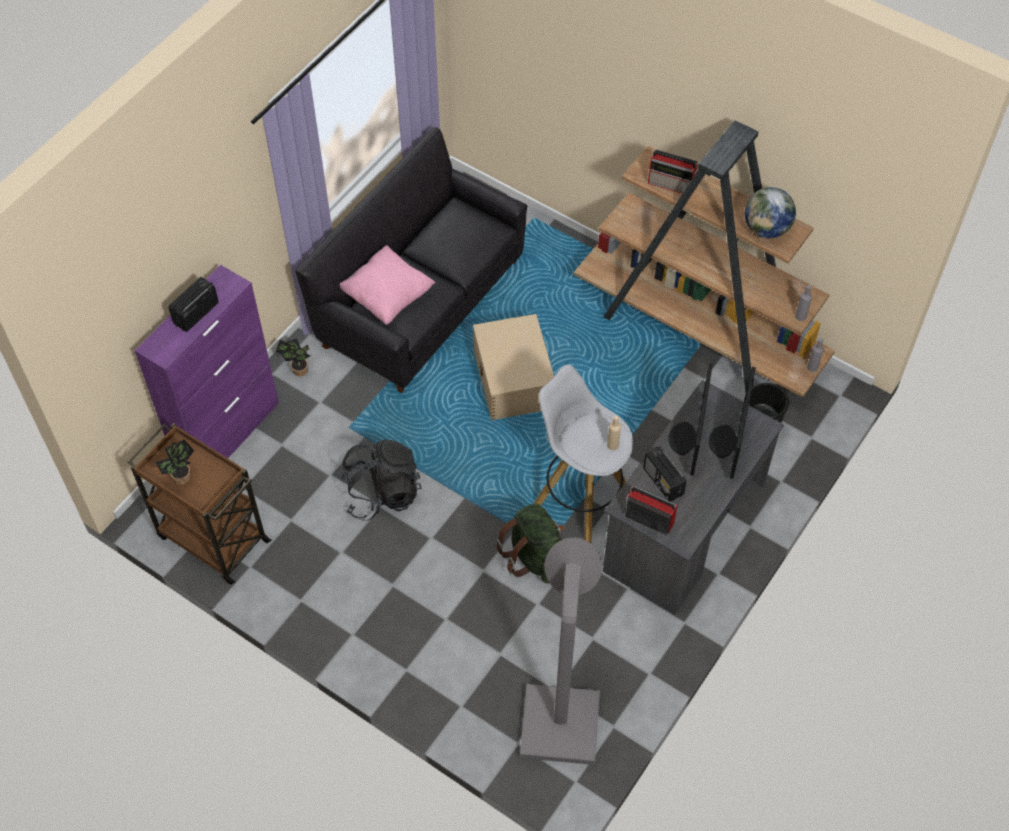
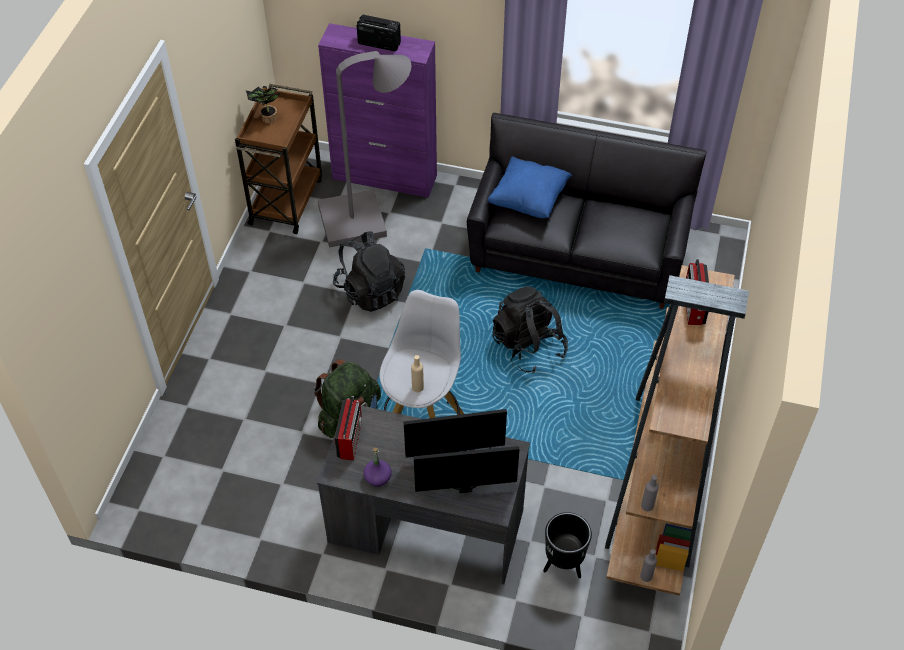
camera: 70 degrees right, 5 degrees down
potted plant [276,338,310,377] -> none
pink pillow [340,245,435,325] -> blue pillow [487,156,572,218]
beige storage box [473,314,554,420] -> black backpack [492,287,568,373]
grey floor lamp [520,538,602,765] -> grey floor lamp moved to [318,51,411,248]
radio [643,446,687,502] -> none
globe [745,187,796,238] -> none
none -> purple bottle [363,448,392,487]

